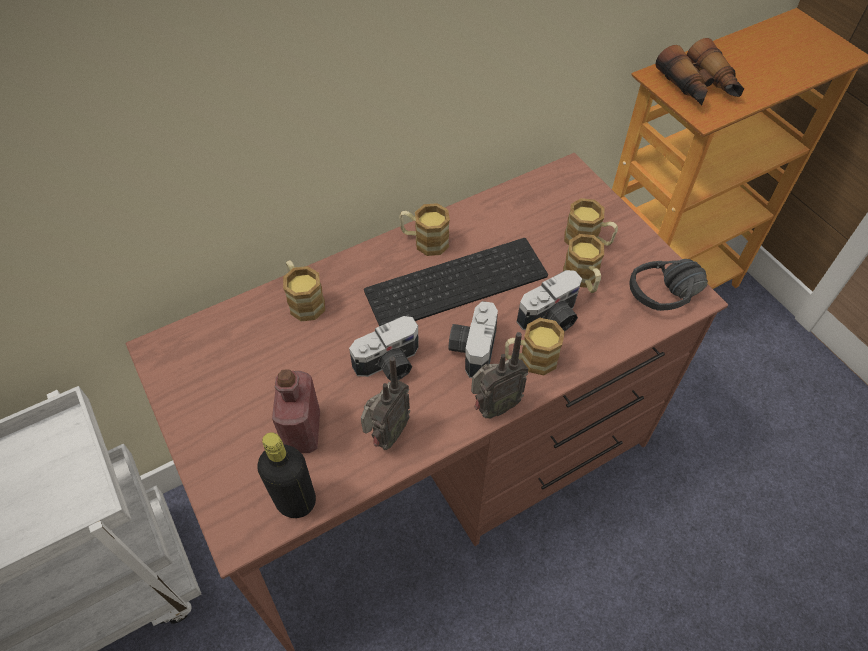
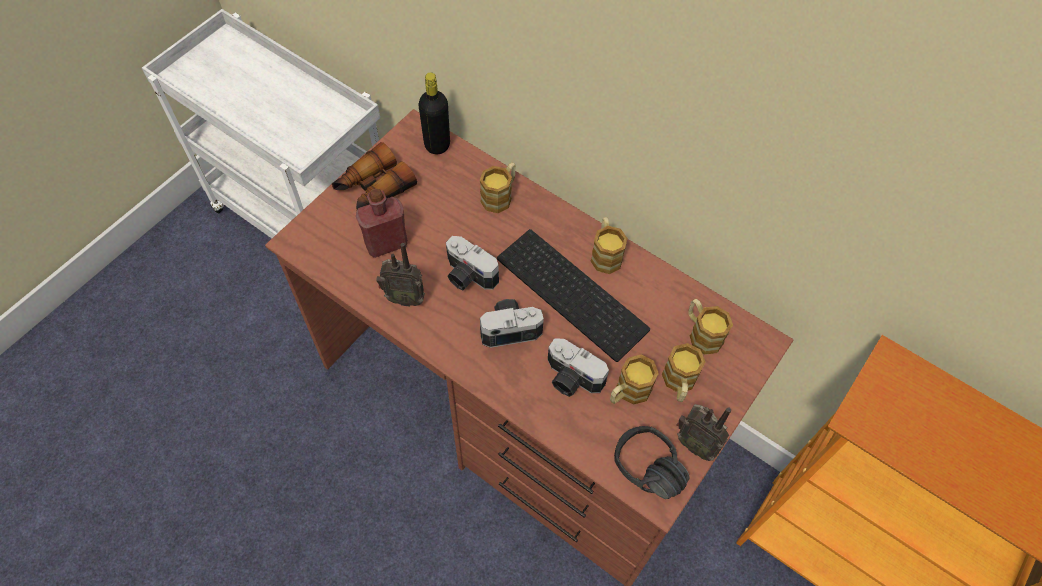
camera: 65 degrees right, 5 degrees up
black bottle [257,432,316,518] -> black bottle moved to [419,72,450,154]
radio [471,332,528,418] -> radio moved to [676,404,731,461]
mug [505,318,565,375] -> mug moved to [688,299,733,355]
binoculars [656,38,744,106] -> binoculars moved to [332,142,417,209]

